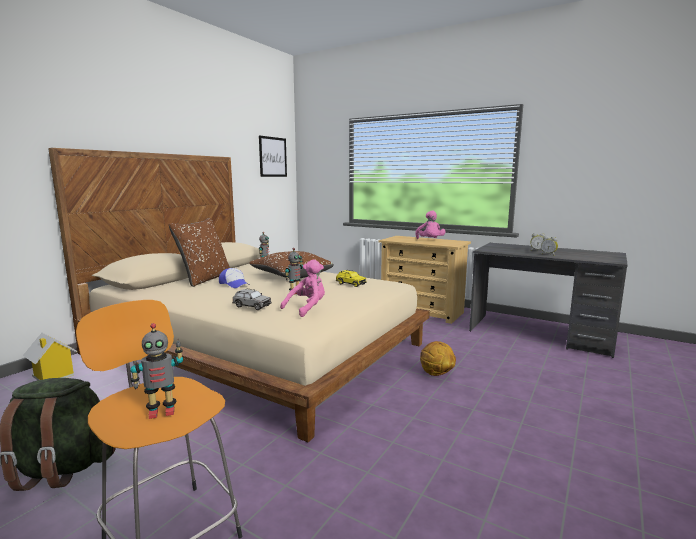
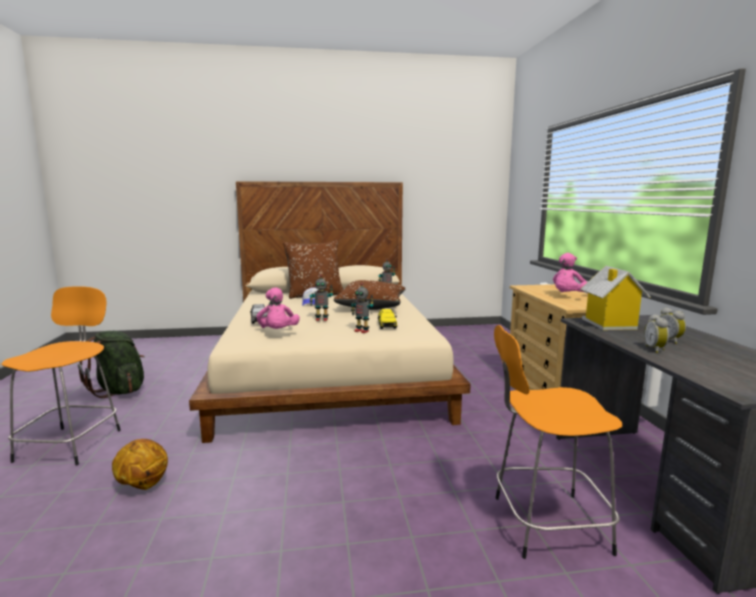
camera: 50 degrees right, 0 degrees up
toy house [23,333,77,380] -> toy house moved to [581,266,651,330]
toy robot [130,323,183,419] -> toy robot moved to [351,283,374,333]
picture [259,135,287,177] -> none
pink plush toy [280,259,325,317] -> pink plush toy turned 75 degrees clockwise [256,287,300,329]
basketball [420,341,456,376] -> basketball moved to [112,439,168,490]
none -> orange stool [494,325,622,559]

